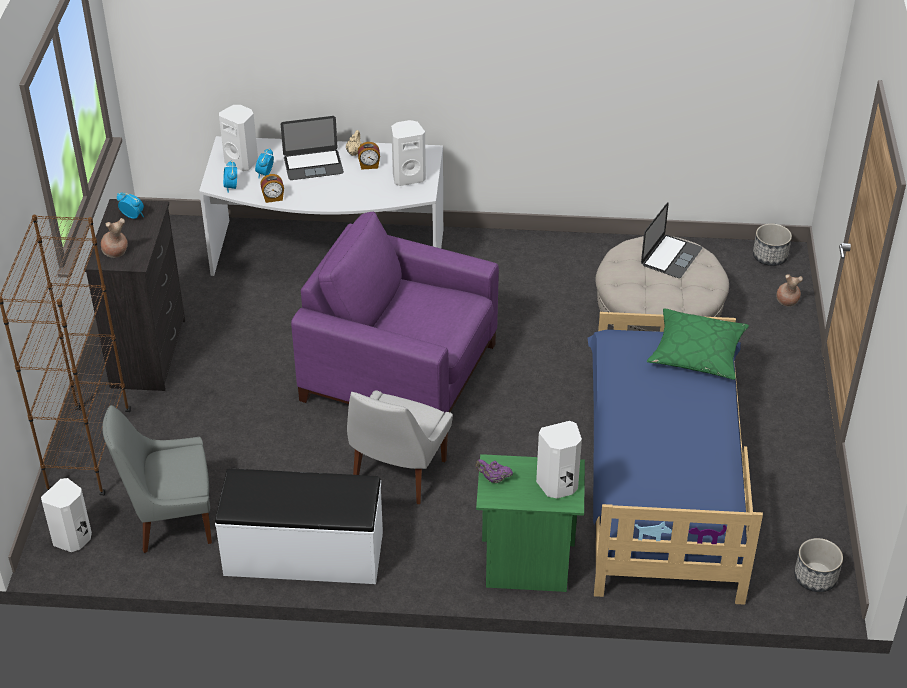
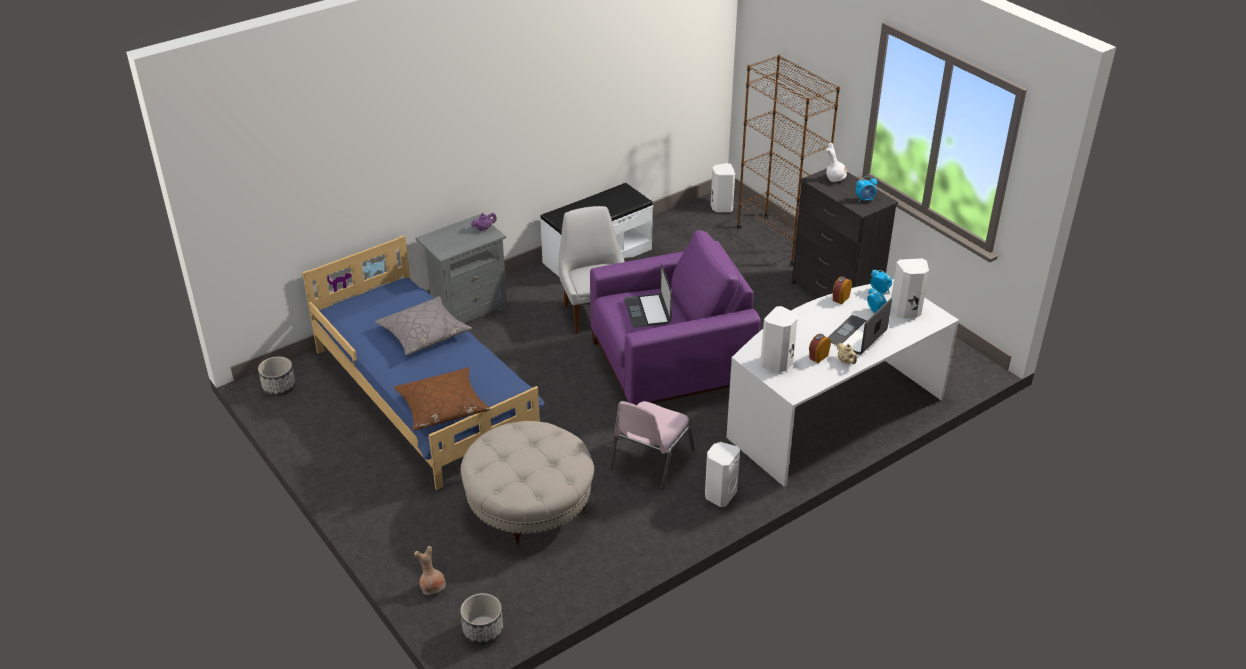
camera: 140 degrees right, 5 degrees down
brown vase [101,218,128,258] -> white vase [825,143,847,182]
grey chair [102,405,212,553] -> none
green nightstand [476,454,585,592] -> grey nightstand [416,214,507,323]
white speaker [536,421,582,498] -> white speaker moved to [705,442,740,507]
laptop [641,202,702,278] -> laptop moved to [624,264,672,327]
green pillow [647,308,749,380] -> brown pillow [394,367,491,431]
none -> grey pillow [375,296,472,355]
none -> pink chair [610,401,694,489]

